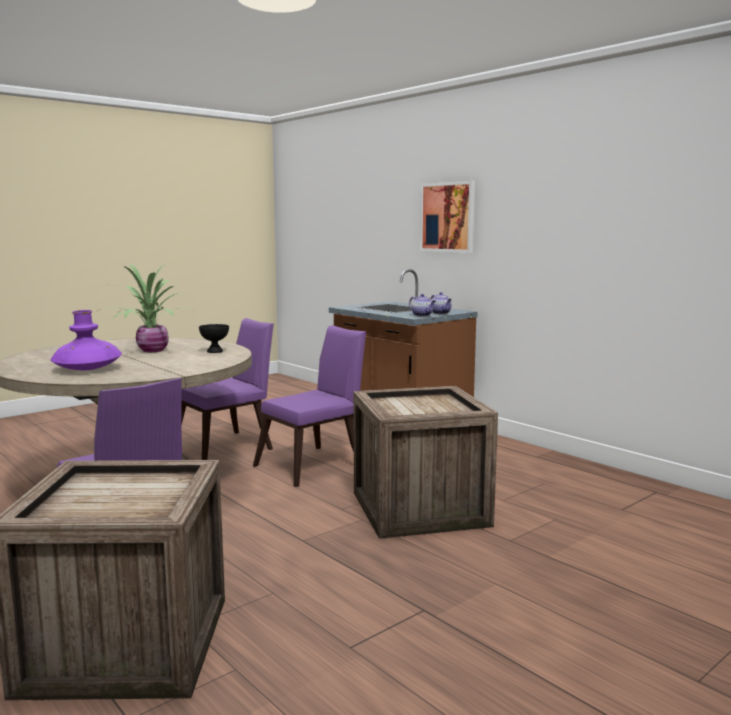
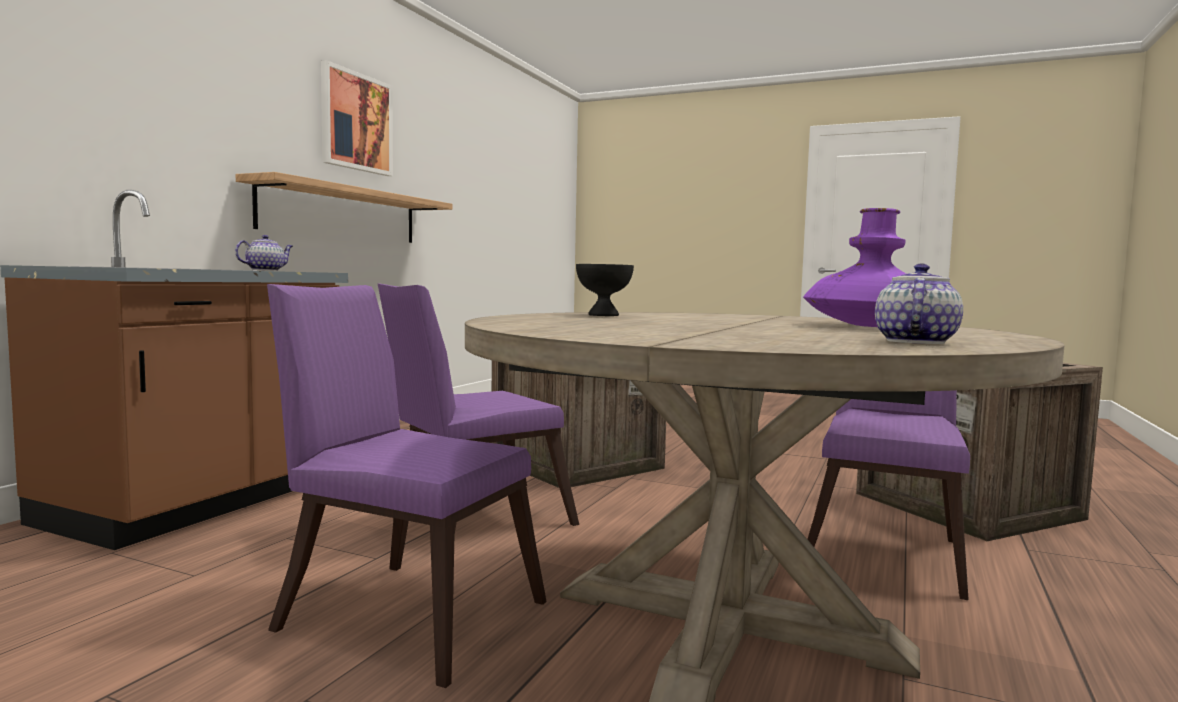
camera: 115 degrees left, 5 degrees down
potted plant [96,264,192,352] -> none
purple chair [253,325,366,487] -> purple chair turned 60 degrees counterclockwise [378,284,579,529]
teapot [409,294,436,316] -> teapot moved to [875,263,963,344]
picture [420,181,475,253] -> picture moved to [321,60,393,176]
none -> shelf [236,172,452,243]

